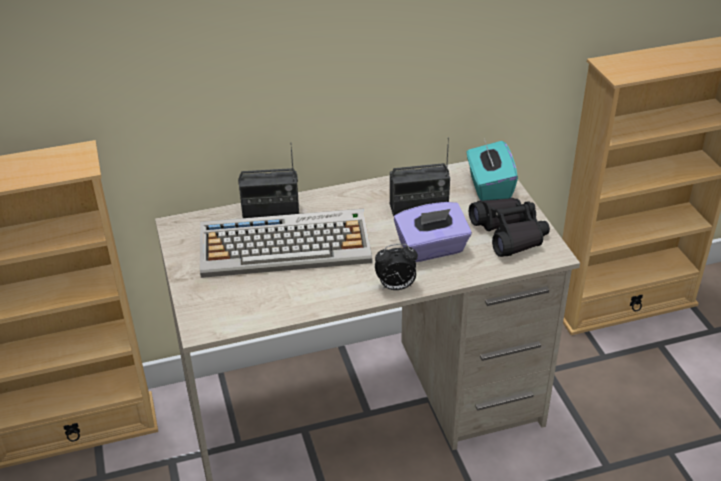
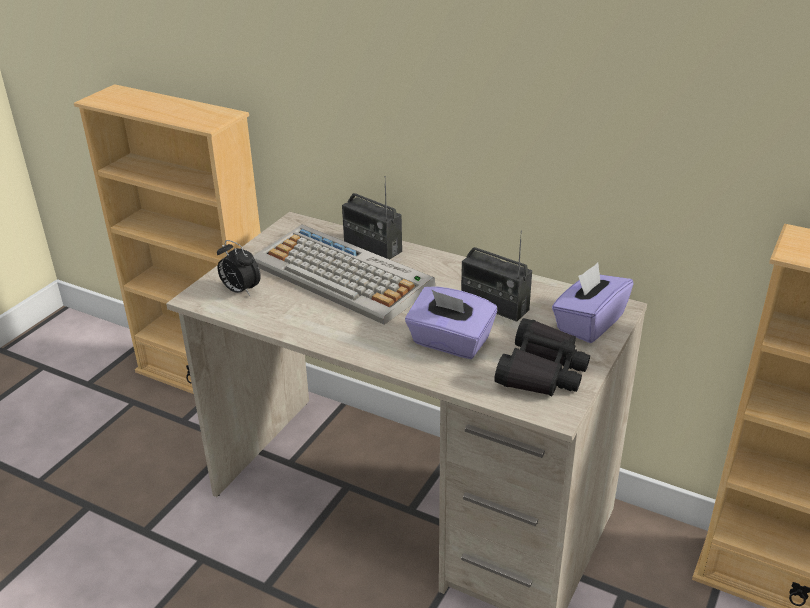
camera: 45 degrees right, 5 degrees down
alarm clock [375,244,418,290] -> alarm clock moved to [217,240,261,296]
turquoise tissue box [467,138,518,201] -> purple tissue box [552,263,634,343]

